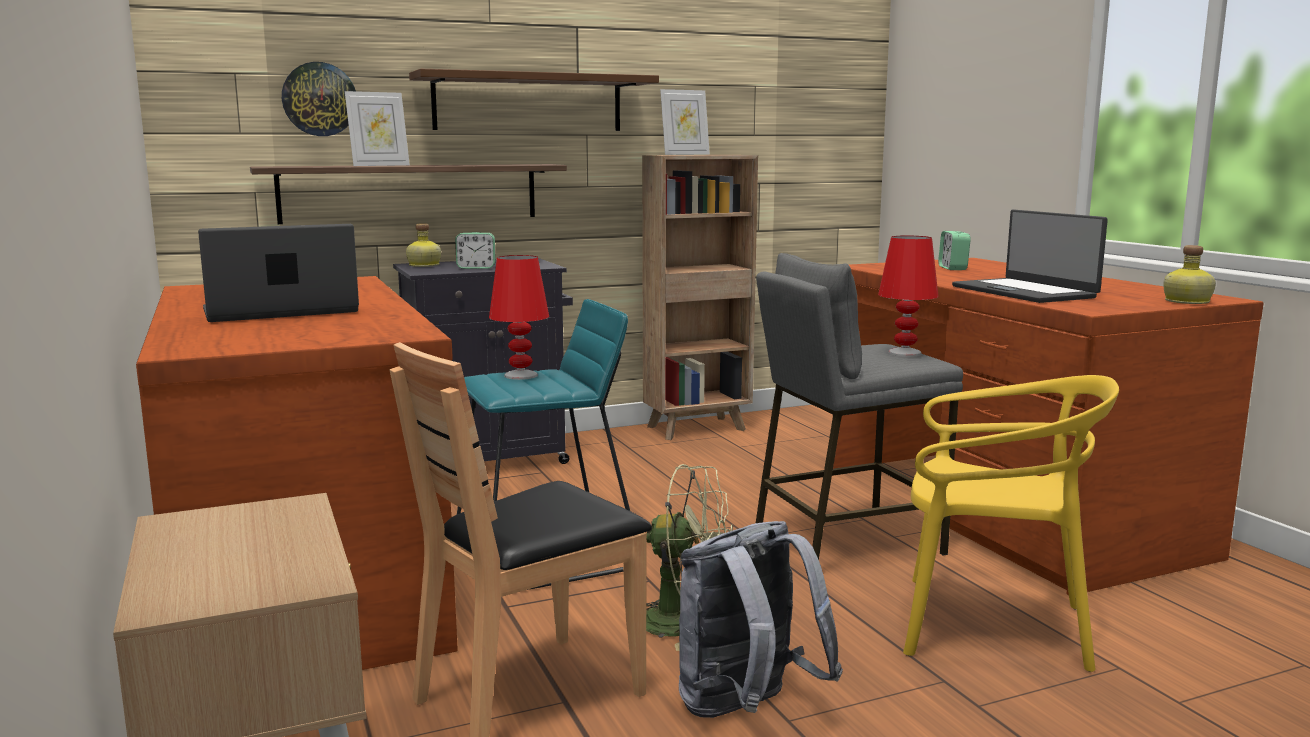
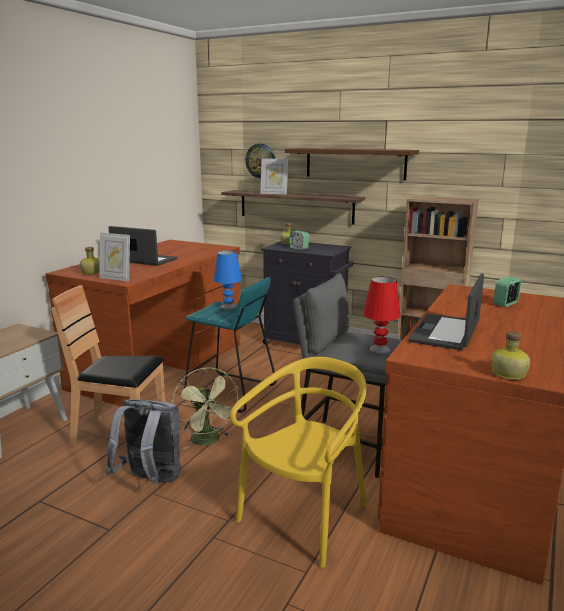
camera: 50 degrees right, 5 degrees up
red table lamp [489,255,549,380] -> blue table lamp [214,250,242,309]
picture frame [660,89,710,155] -> picture frame moved to [99,232,130,282]
yellow chair [903,375,1119,672] -> yellow chair turned 120 degrees counterclockwise [230,357,367,568]
none -> bottle [80,247,100,275]

